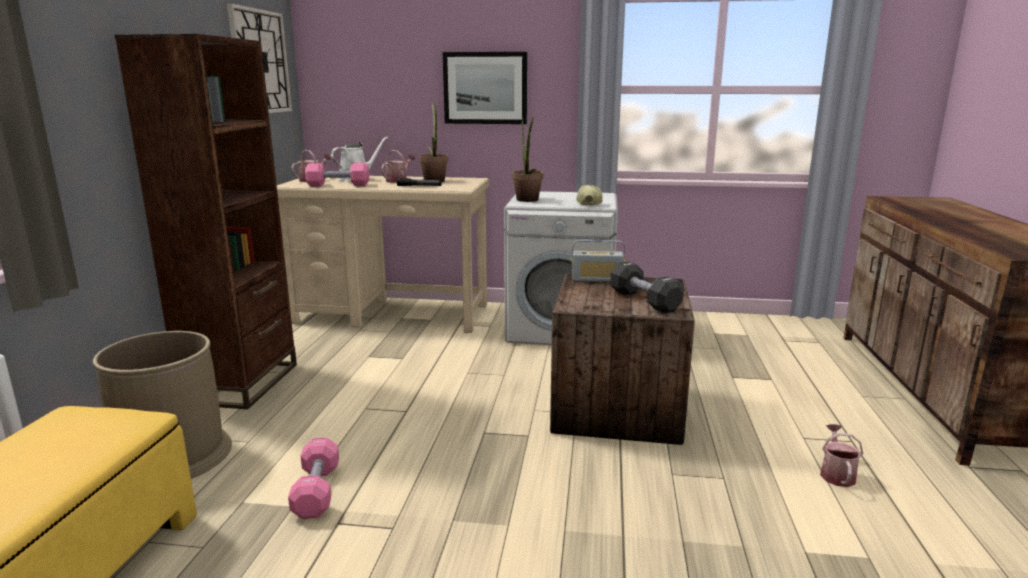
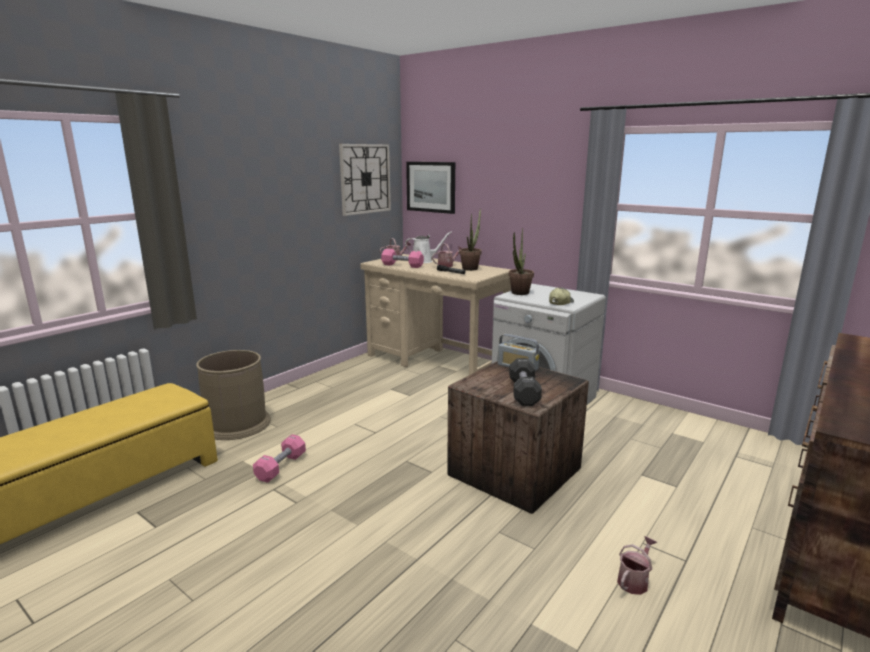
camera: 30 degrees right, 0 degrees up
brown bookcase [115,34,297,409] -> none
picture [443,52,527,124] -> picture moved to [406,162,455,214]

